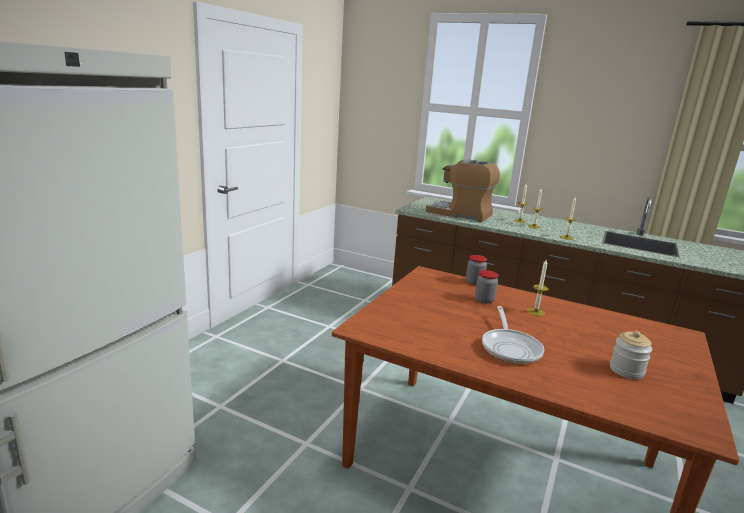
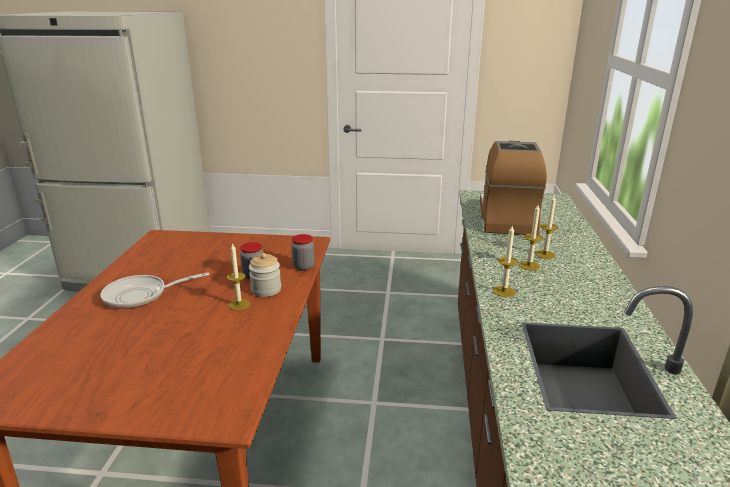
camera: 70 degrees right, 5 degrees up
jar [610,331,652,379] -> jar moved to [249,253,281,297]

